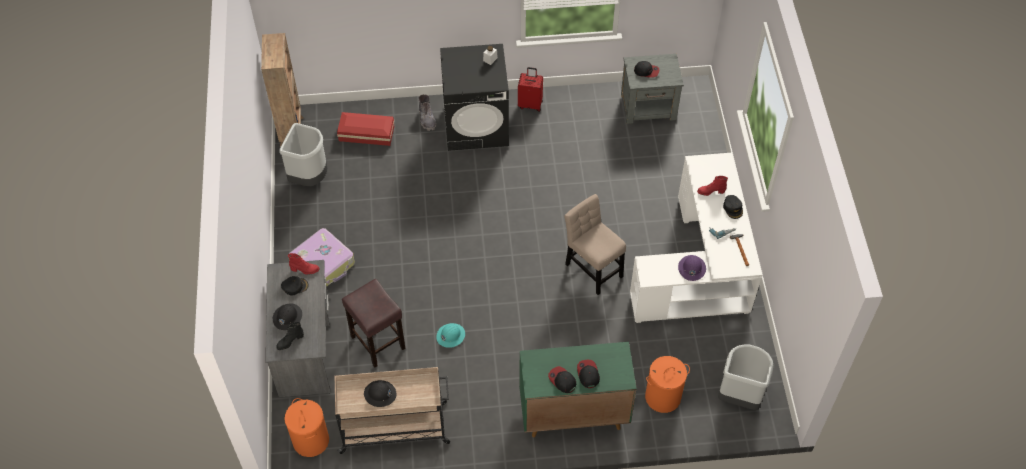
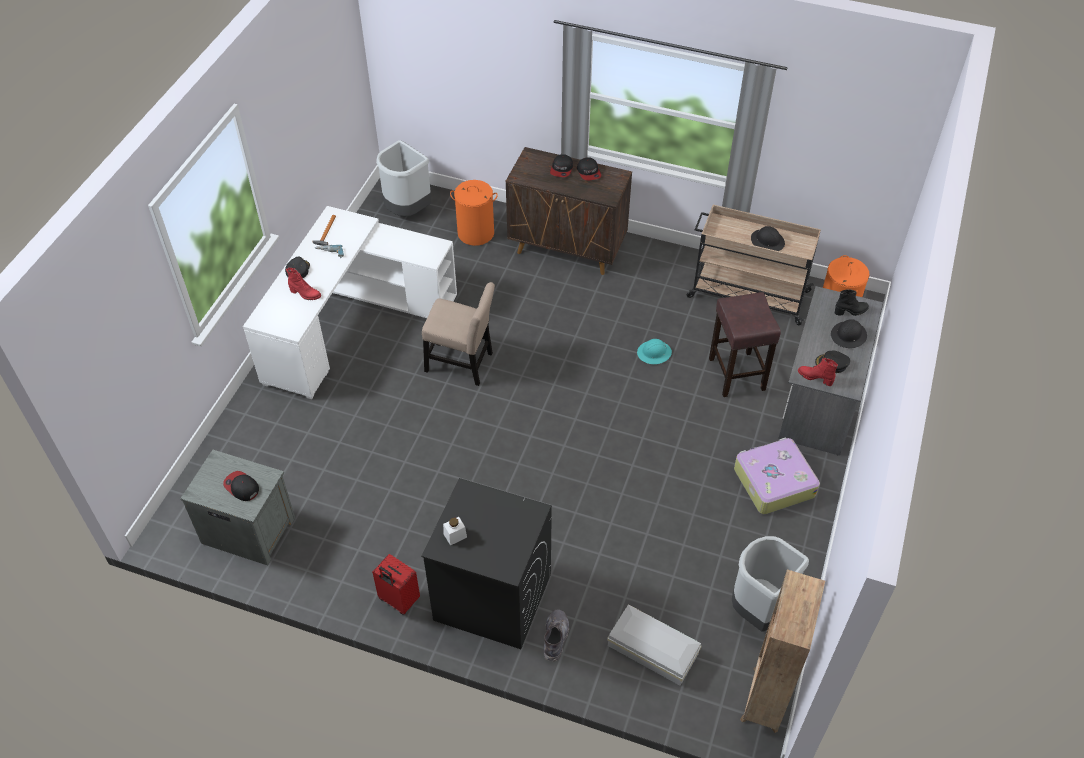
camera: 155 degrees left, 5 degrees down
red storage box [337,112,394,146] -> white storage box [607,604,701,686]
green cabinet [519,342,637,437] -> brown cabinet [506,147,632,275]
beige chair [564,194,626,295] -> beige chair turned 60 degrees counterclockwise [422,282,495,386]
purple hard hat [678,255,706,281] -> none

